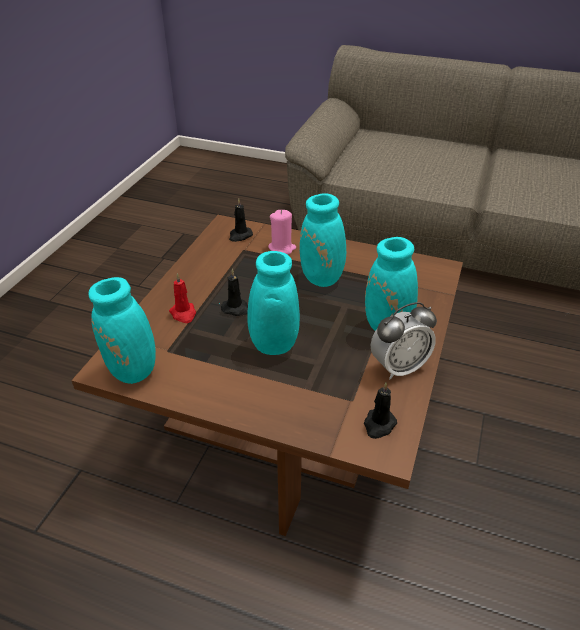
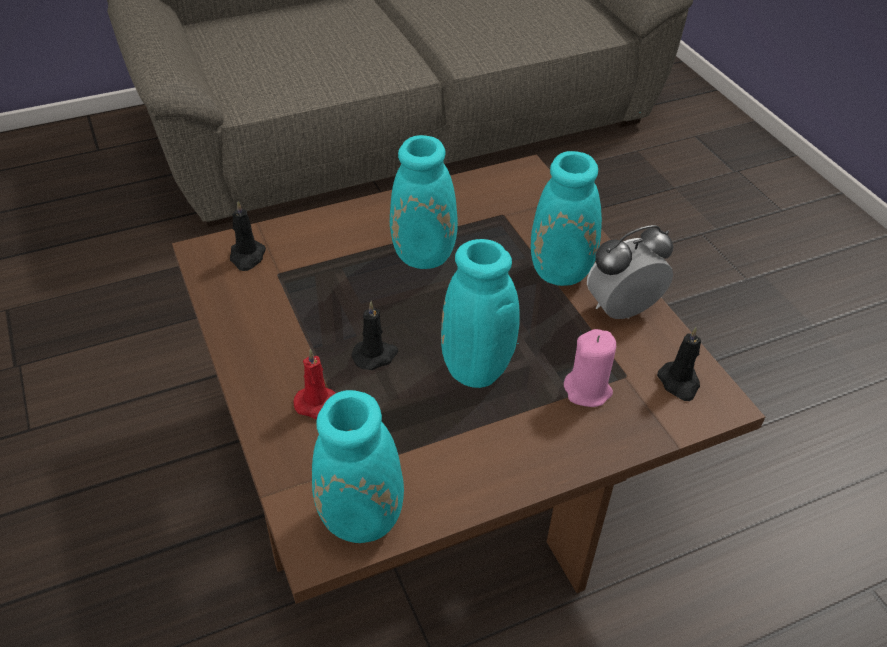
camera: 45 degrees left, 5 degrees up
pink candle [268,210,296,255] -> pink candle moved to [564,329,616,407]
alarm clock [371,302,437,380] -> alarm clock turned 135 degrees counterclockwise [587,225,673,319]

